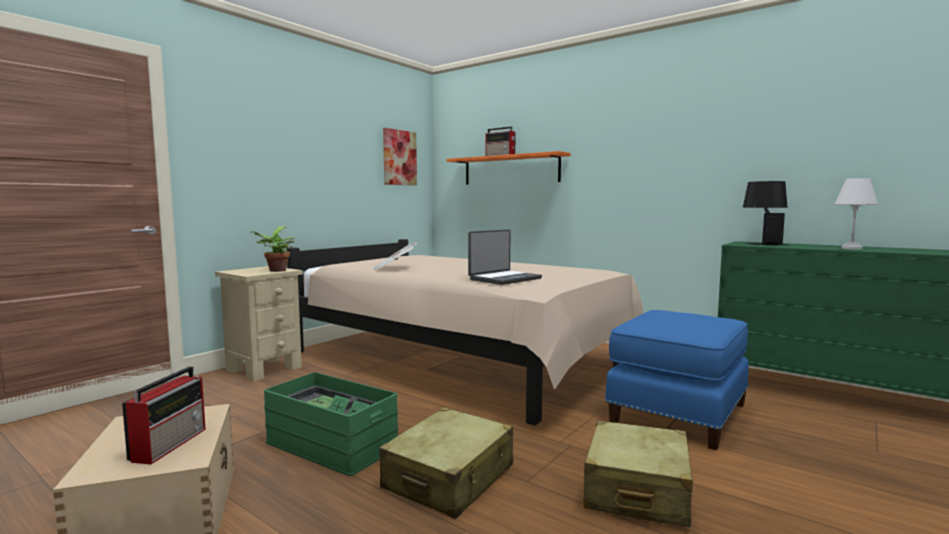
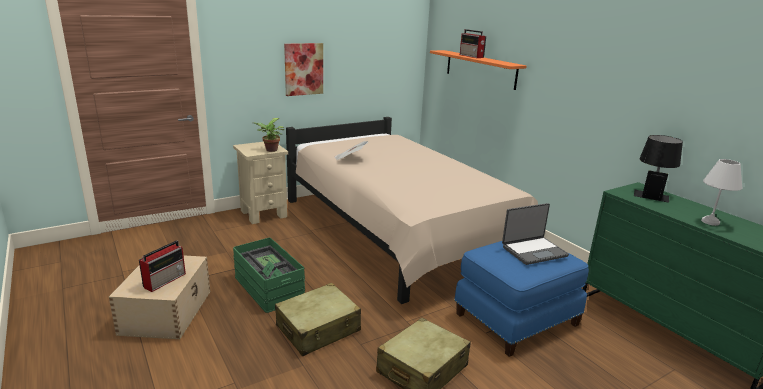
camera: 20 degrees right, 15 degrees up
picture [383,128,417,186] -> picture moved to [284,43,323,96]
laptop [468,230,542,285] -> laptop moved to [502,203,569,265]

